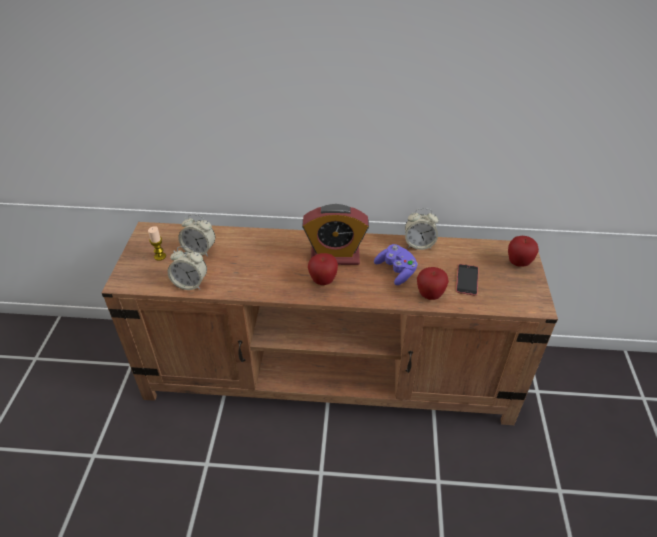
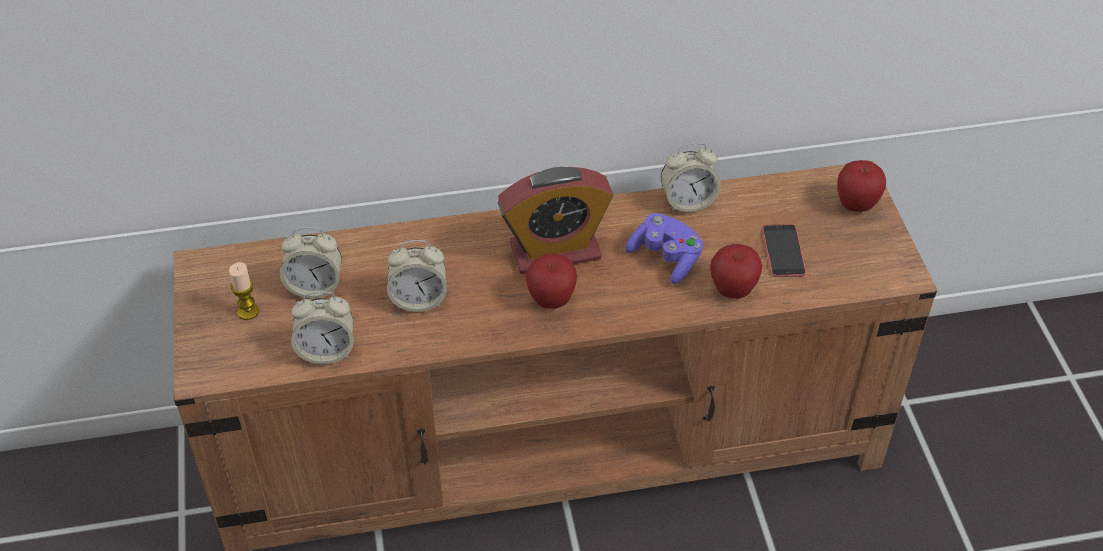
camera: 15 degrees left, 5 degrees up
none -> alarm clock [387,240,447,312]

